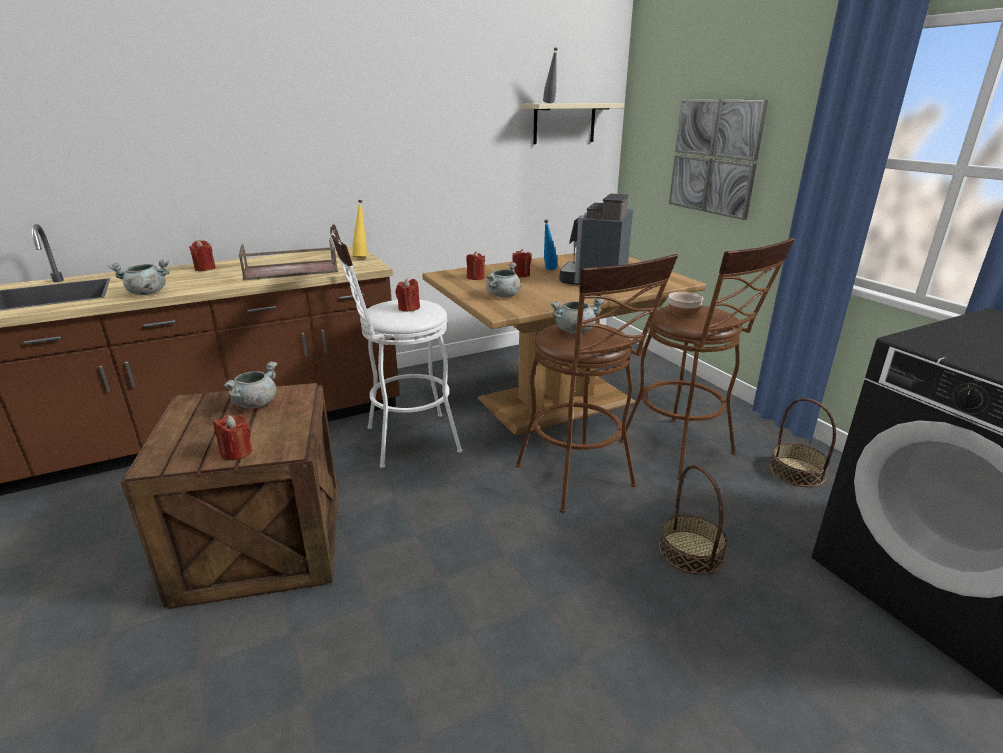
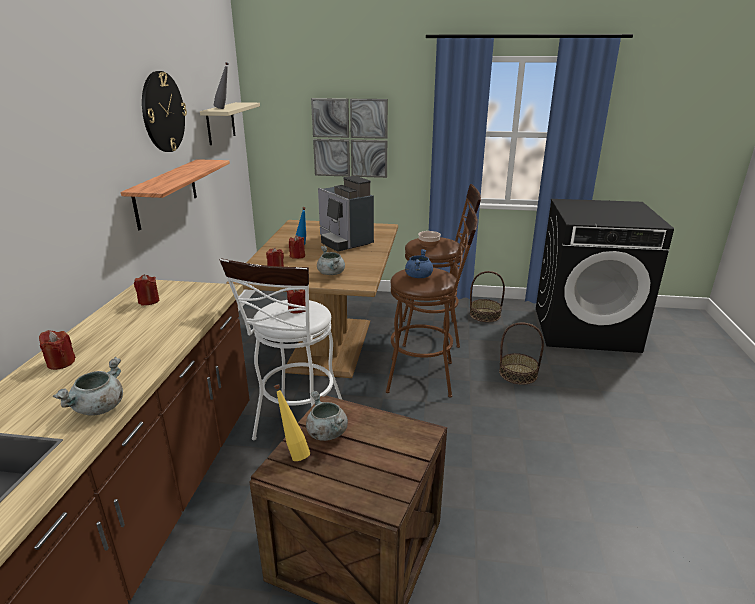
camera: 55 degrees left, 0 degrees up
red candle [213,414,252,460] -> red candle moved to [134,274,159,305]
brown tray [238,238,338,280] -> none
yellow bottle [353,200,367,258] -> yellow bottle moved to [274,384,310,461]
grey cooking pot [551,298,605,334] -> blue cooking pot [405,249,433,278]
none -> shelf [120,159,230,230]
none -> wall clock [142,71,187,152]

